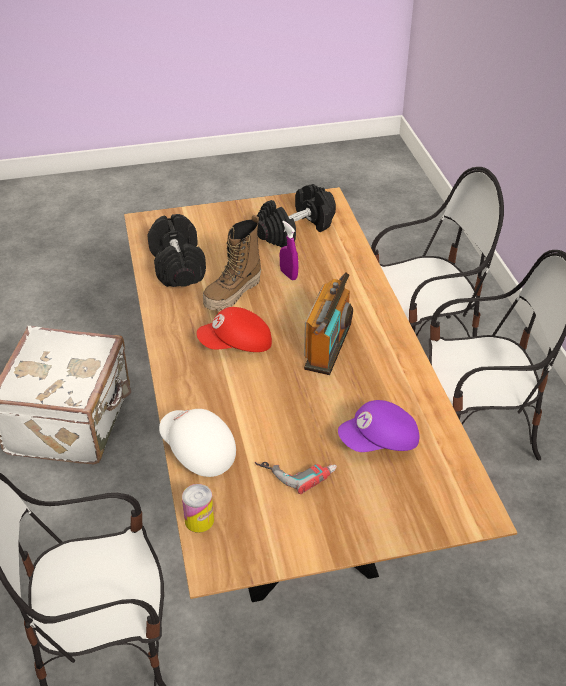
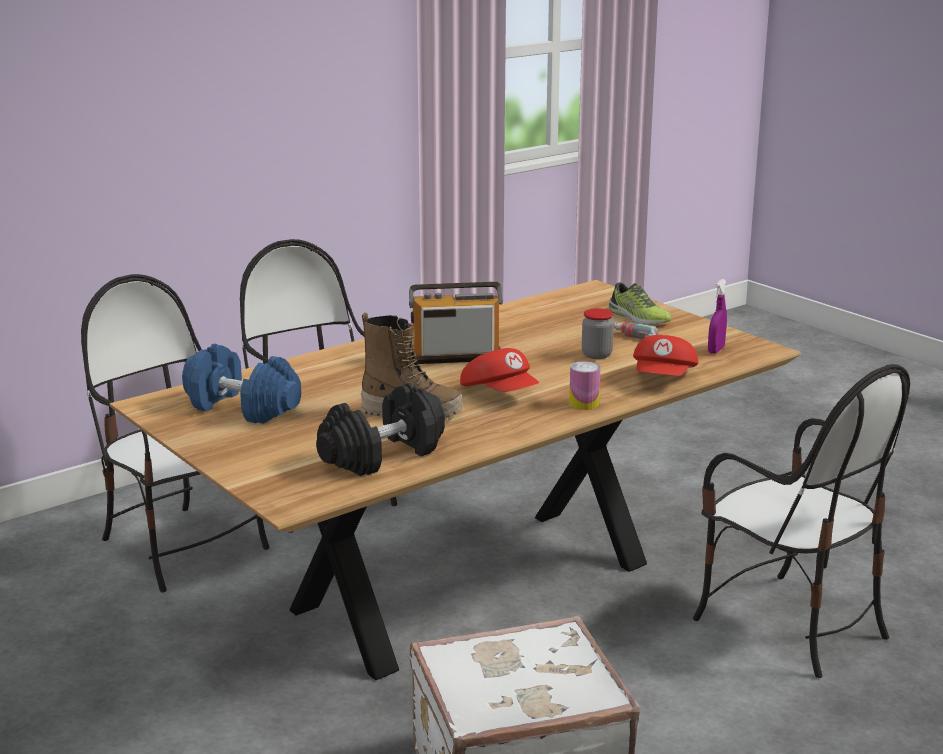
camera: 115 degrees left, 20 degrees down
white cap [159,409,236,477] -> red cap [633,335,698,376]
can [182,484,214,533] -> can moved to [569,361,601,410]
black dumbbell [256,184,336,248] -> blue dumbbell [182,344,301,424]
purple spray bottle [280,221,298,280] -> purple spray bottle moved to [708,279,727,354]
purple cap [338,400,419,452] -> none
none -> jar [582,308,614,359]
none -> shoe [609,283,672,325]

